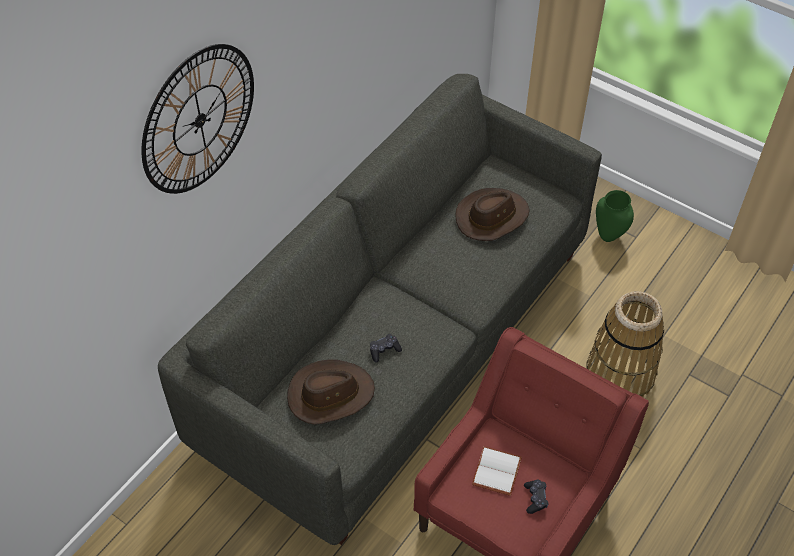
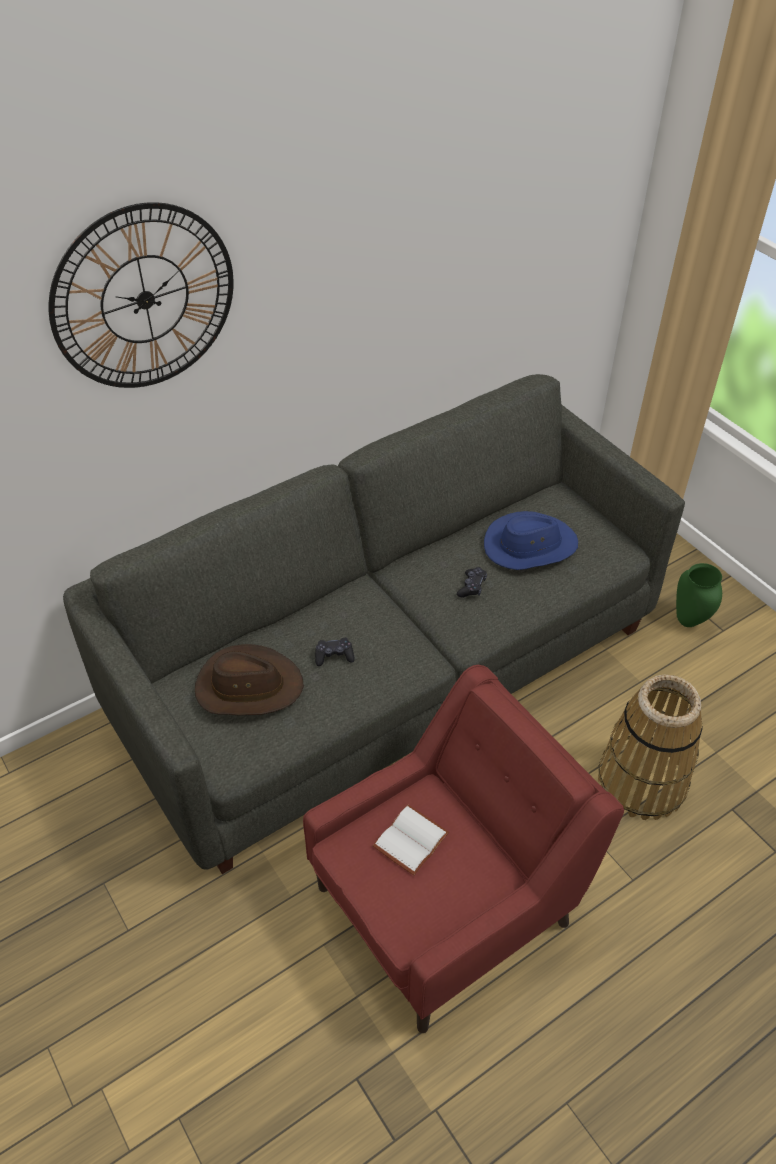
camera: 20 degrees right, 5 degrees down
brown hat [455,188,529,241] -> blue hat [484,511,578,570]
black game controller [524,479,548,514] -> black game controller moved to [457,567,487,598]

